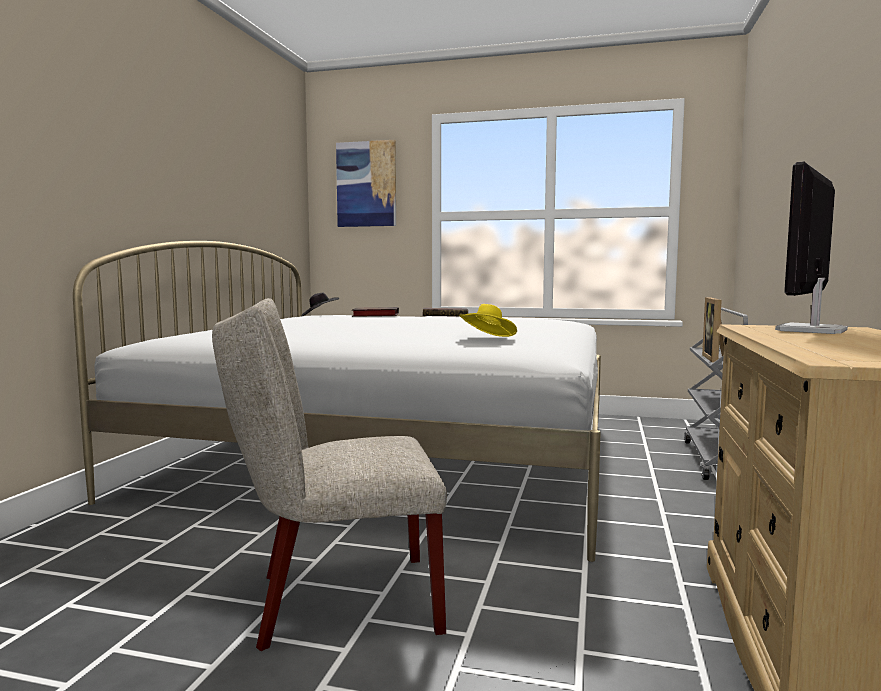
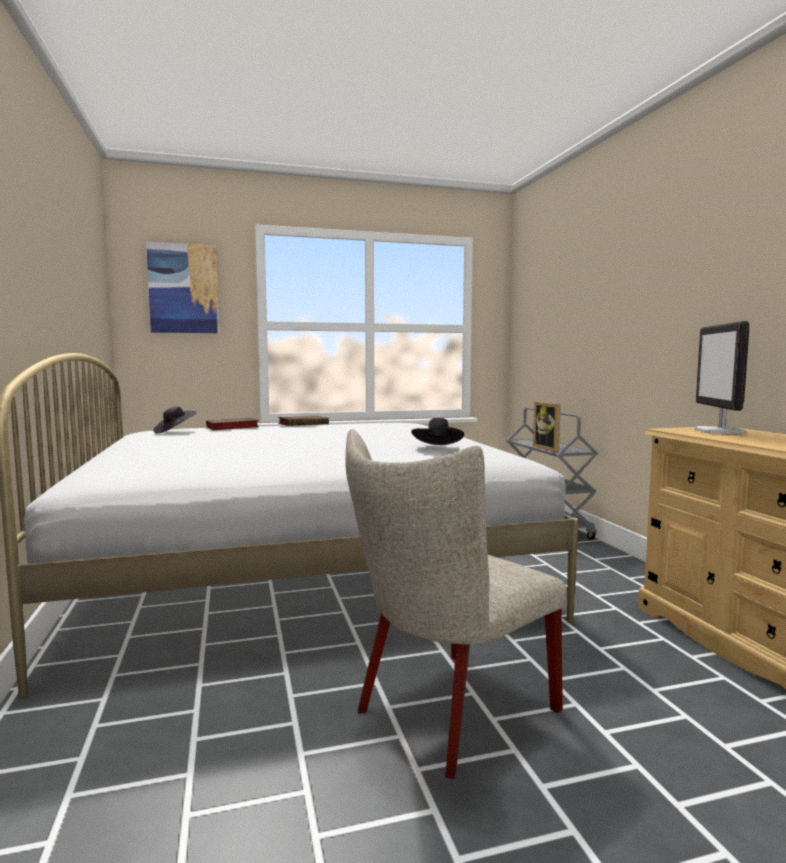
camera: 30 degrees left, 0 degrees up
yellow hat [459,304,517,337] -> black hat [411,418,464,445]

